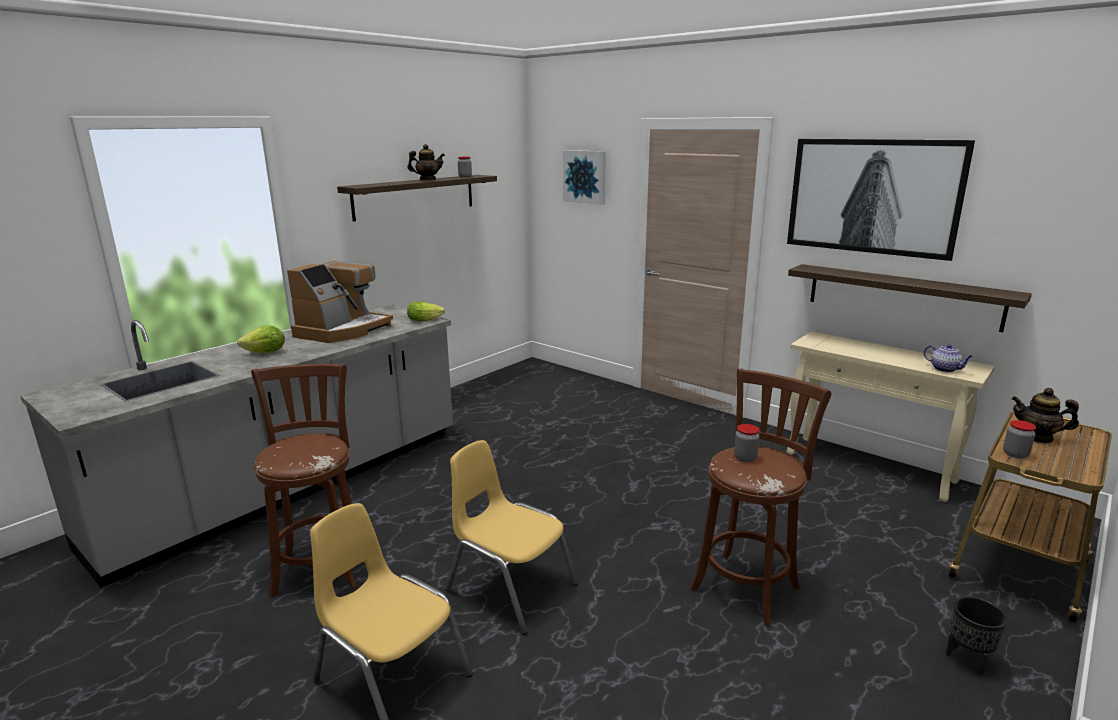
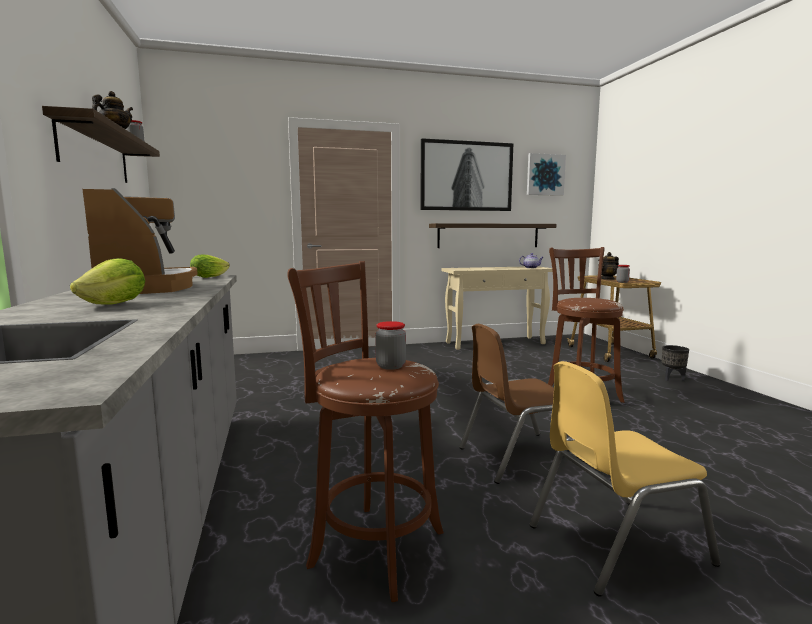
camera: 55 degrees left, 10 degrees down
yellow chair [445,440,578,635] -> brown chair [459,324,588,484]
picture [563,150,606,205] -> picture moved to [527,153,566,196]
jar [734,424,760,462] -> jar moved to [376,321,406,370]

